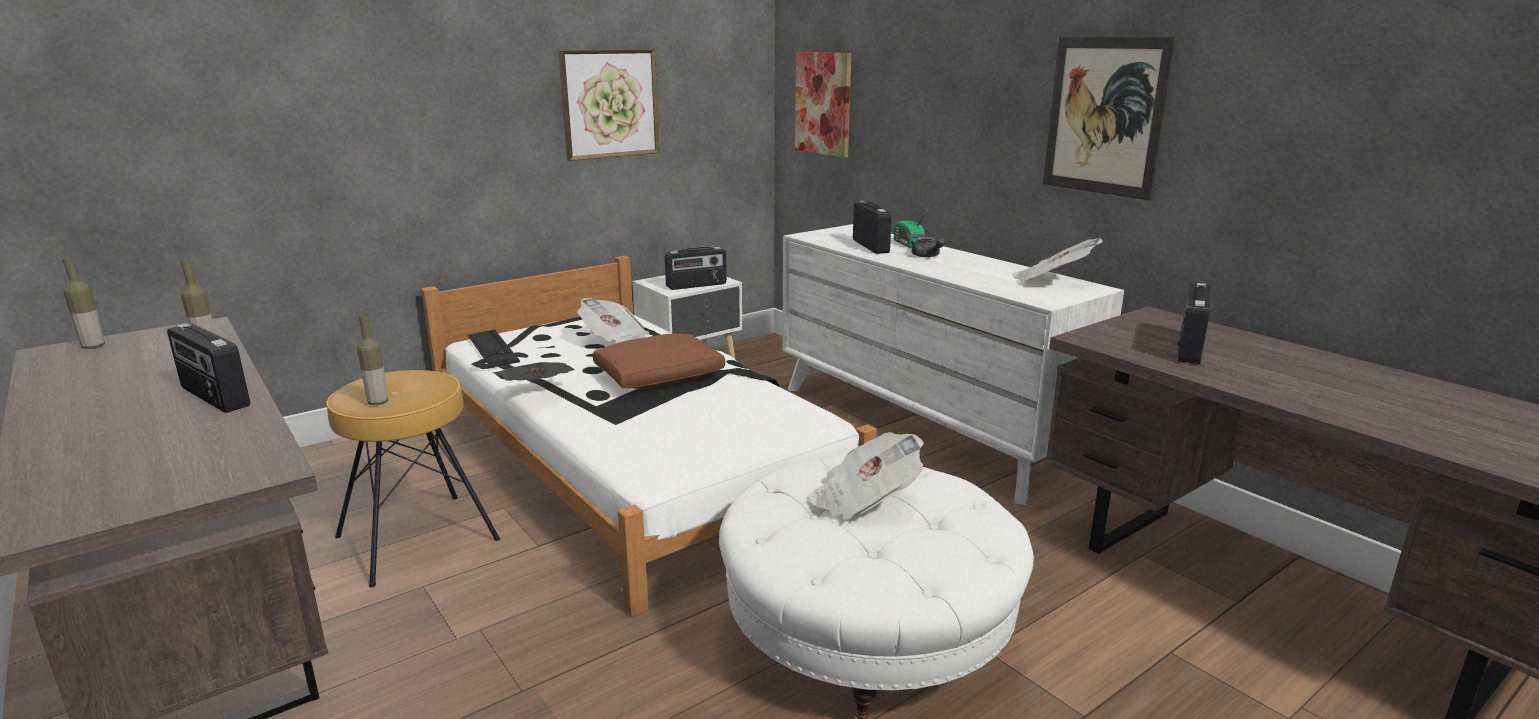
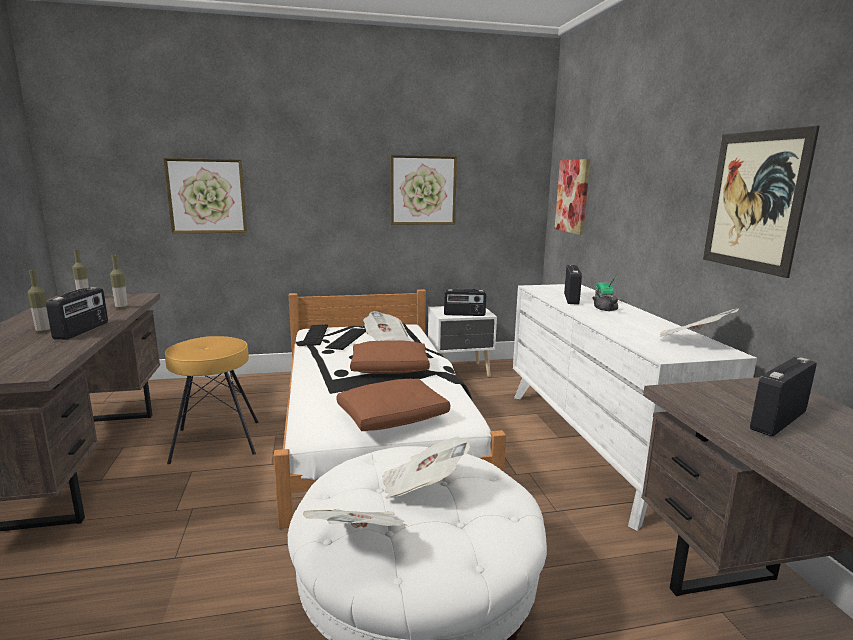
camera: 25 degrees right, 5 degrees down
radio [167,323,250,413] -> radio turned 150 degrees counterclockwise [46,287,108,340]
bottle [357,314,388,405] -> bottle moved to [28,270,50,333]
newspaper [493,362,575,381] -> newspaper moved to [303,509,408,528]
none -> picture [163,158,247,233]
none -> keyboard [325,328,366,350]
none -> brown pillow [336,379,450,431]

